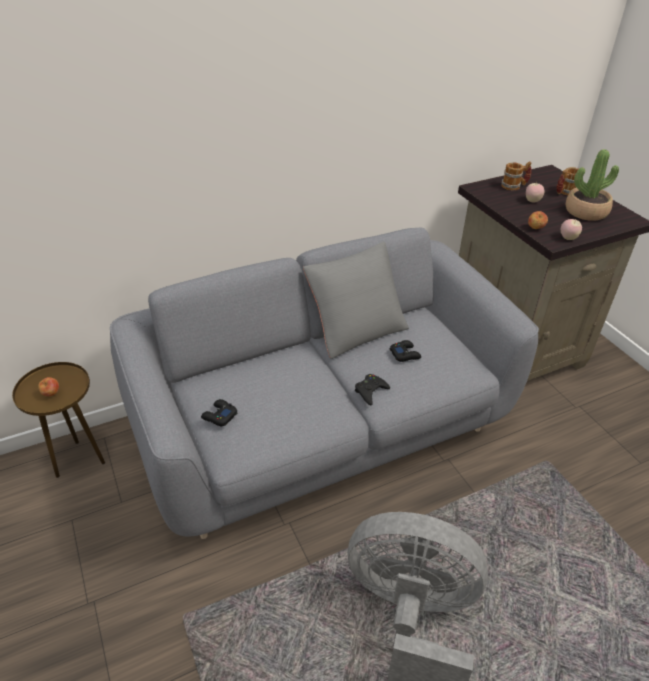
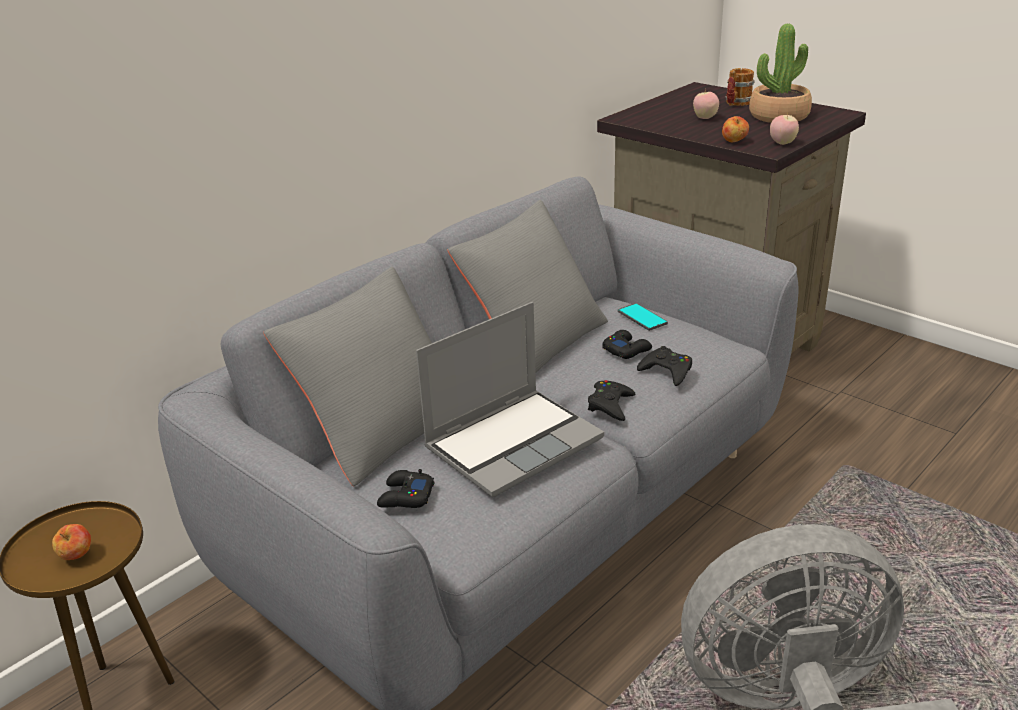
camera: 20 degrees left, 10 degrees down
mug [502,161,531,191] -> none
none -> grey pillow [263,267,432,486]
none -> laptop [416,302,604,498]
none -> phone [618,303,668,331]
none -> black game controller [637,346,692,386]

